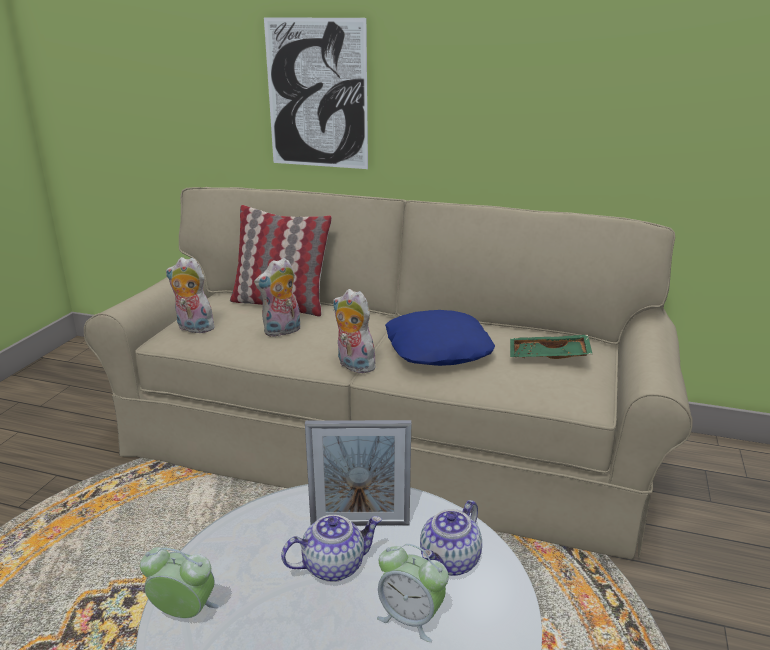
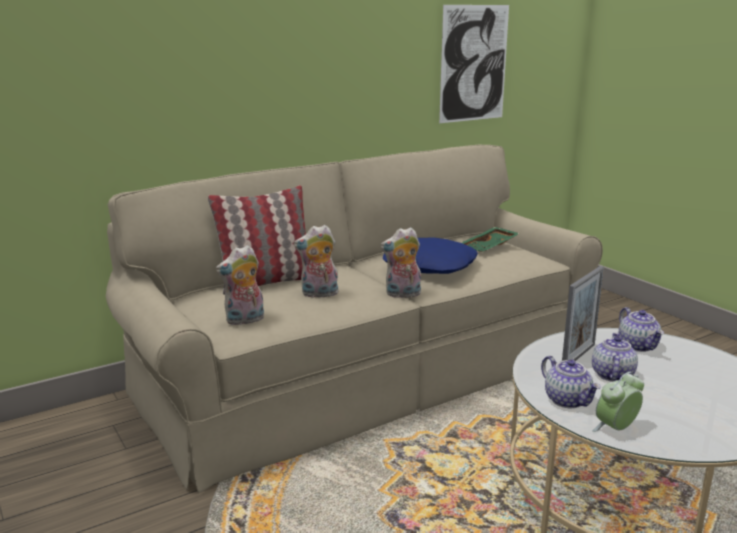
camera: 50 degrees left, 5 degrees down
plush toy [254,258,300,337] -> plush toy turned 75 degrees clockwise [294,225,339,298]
picture [264,17,368,169] -> picture moved to [439,5,509,123]
alarm clock [377,544,449,642] -> none
none -> teapot [541,356,601,408]

